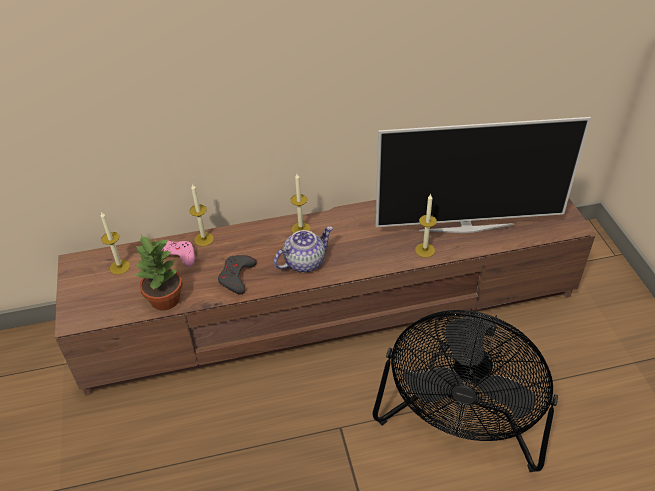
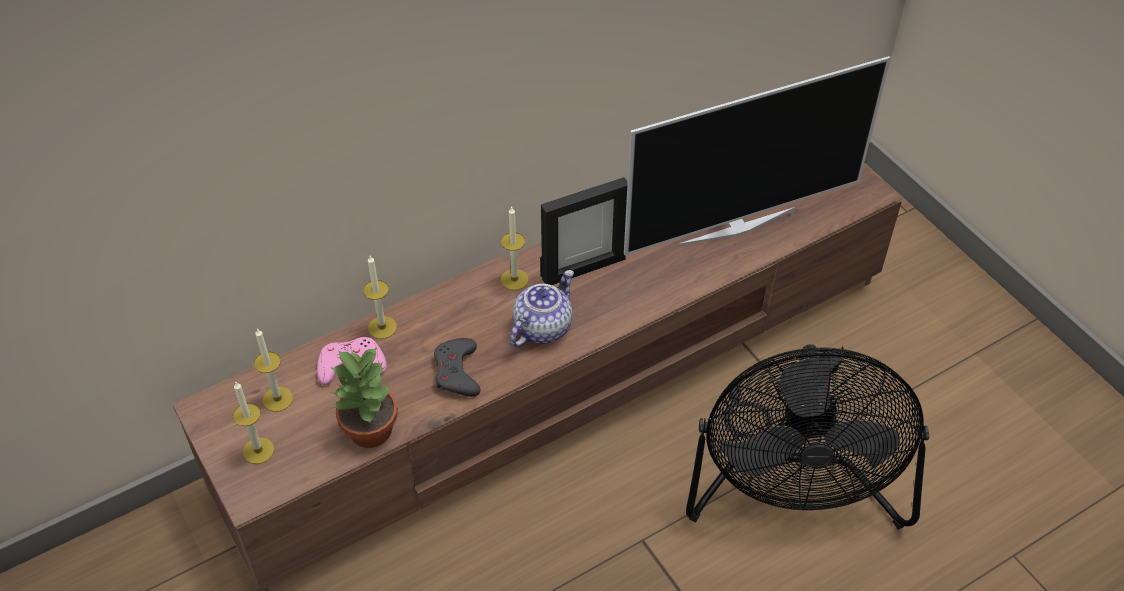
camera: 20 degrees left, 5 degrees up
candle [415,194,437,257] -> candle moved to [233,381,274,464]
none -> picture frame [540,177,628,285]

